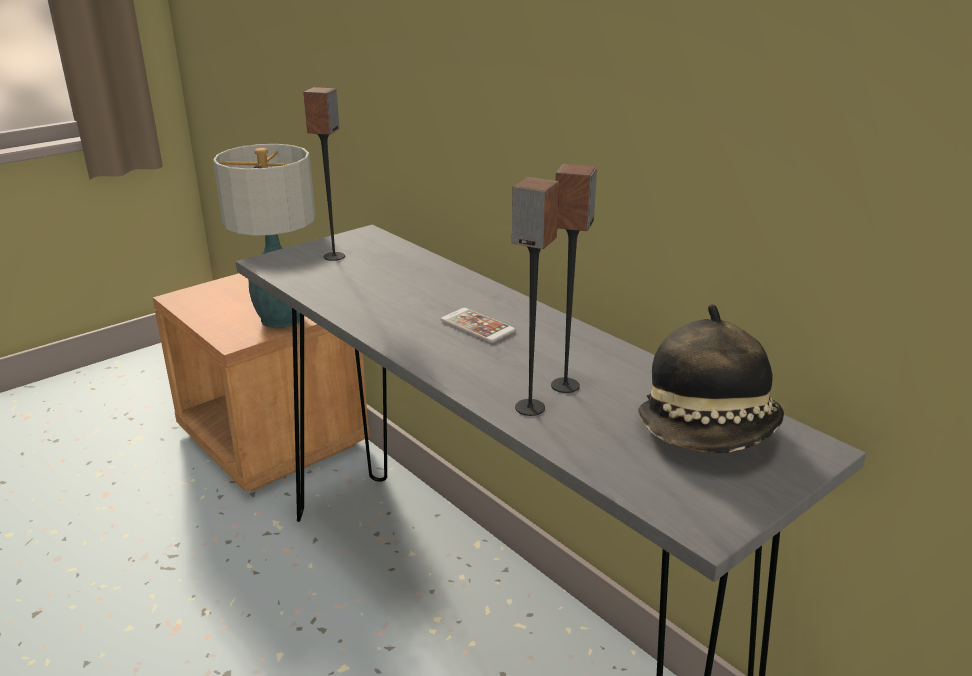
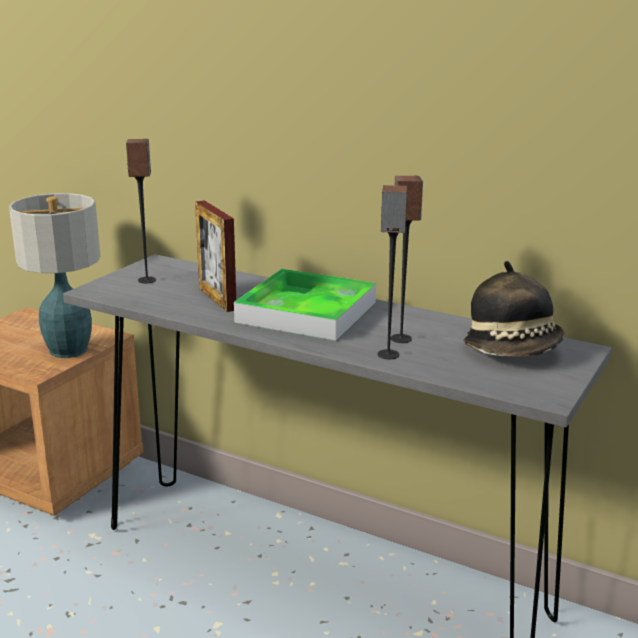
camera: 20 degrees left, 5 degrees down
phone [441,308,515,343] -> tray [234,269,376,341]
none -> picture frame [195,200,236,312]

